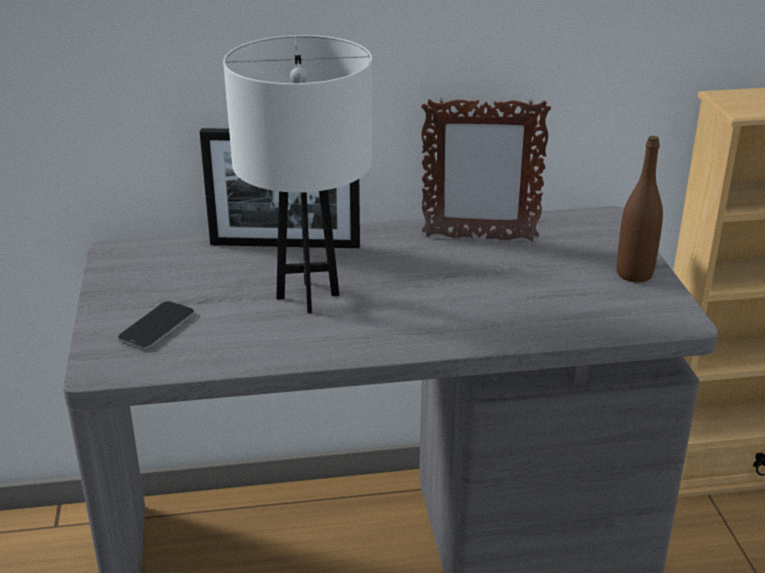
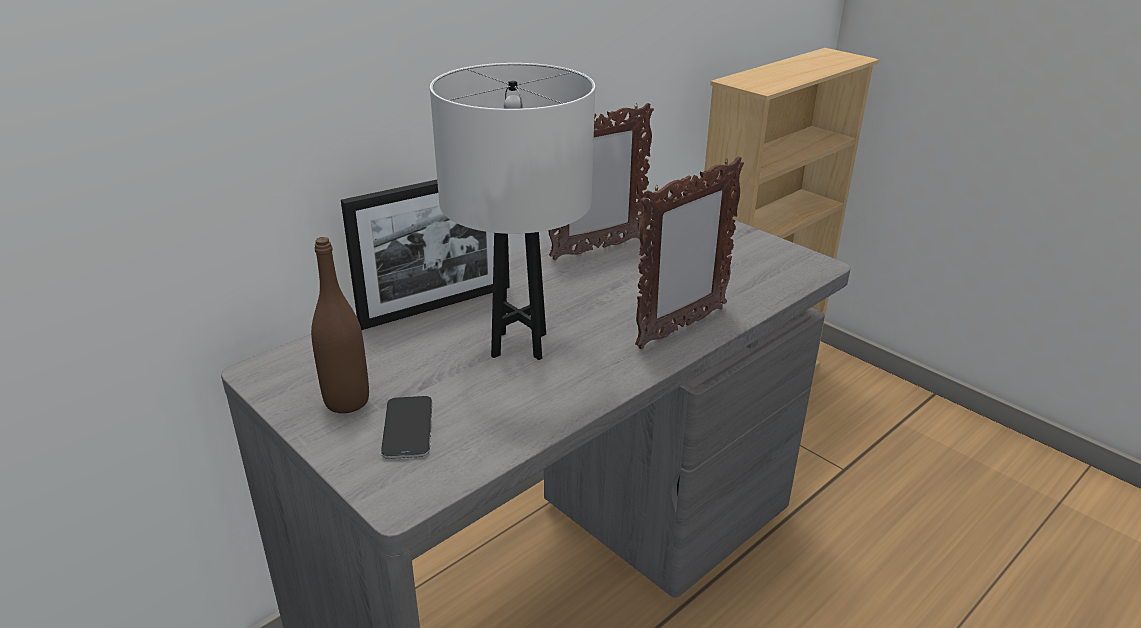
camera: 35 degrees left, 0 degrees up
brown bottle [617,136,663,282] -> brown bottle moved to [311,237,369,413]
none -> picture frame [635,156,744,349]

